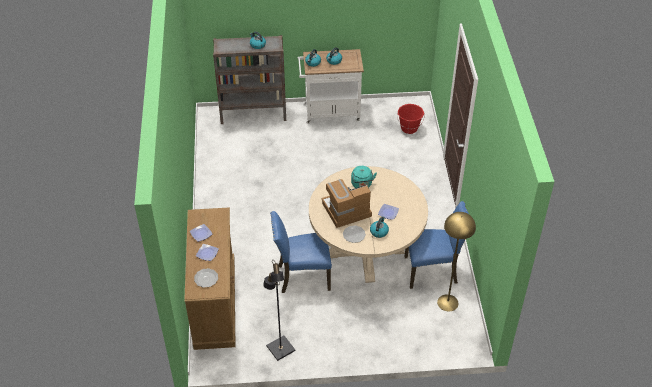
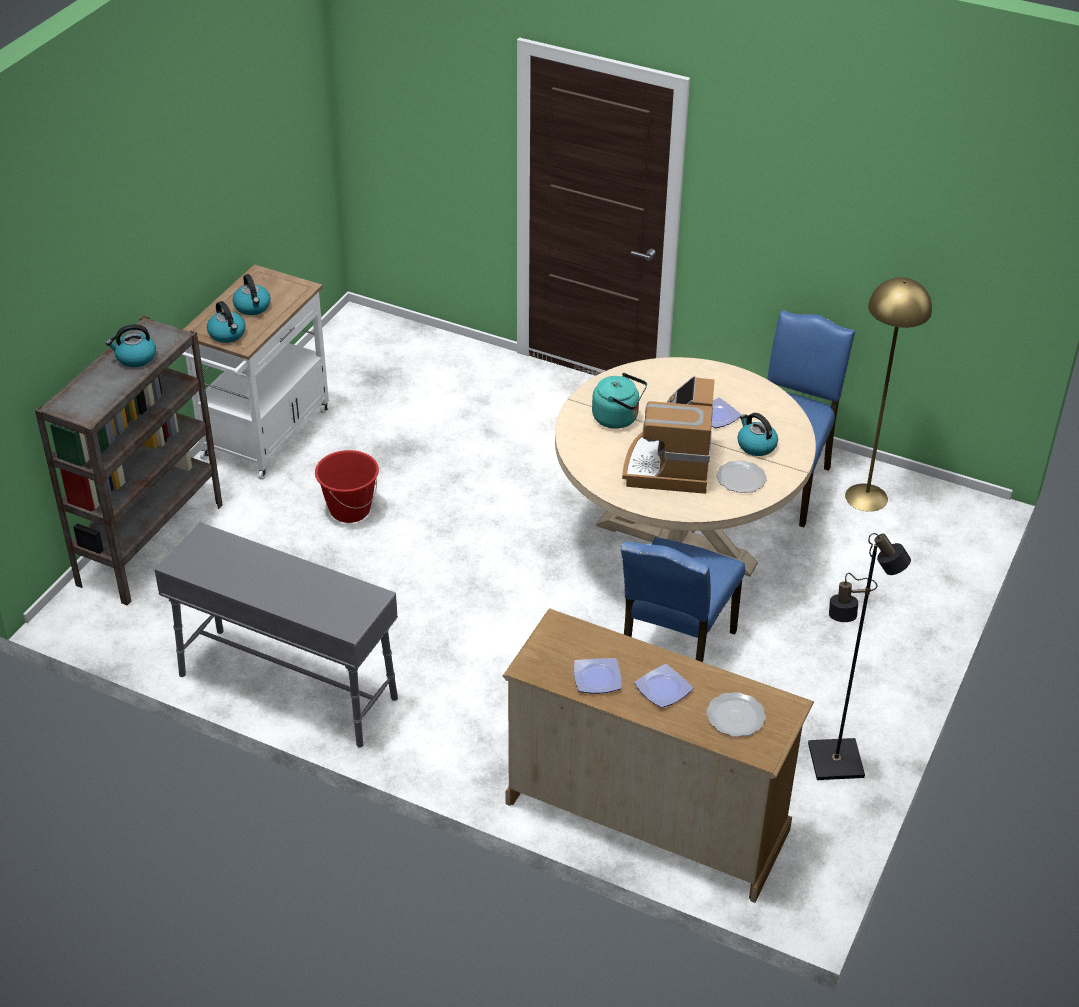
camera: 60 degrees left, 5 degrees down
red bucket [397,104,424,134] -> red bucket moved to [315,450,379,523]
none -> grey console table [154,522,398,748]

